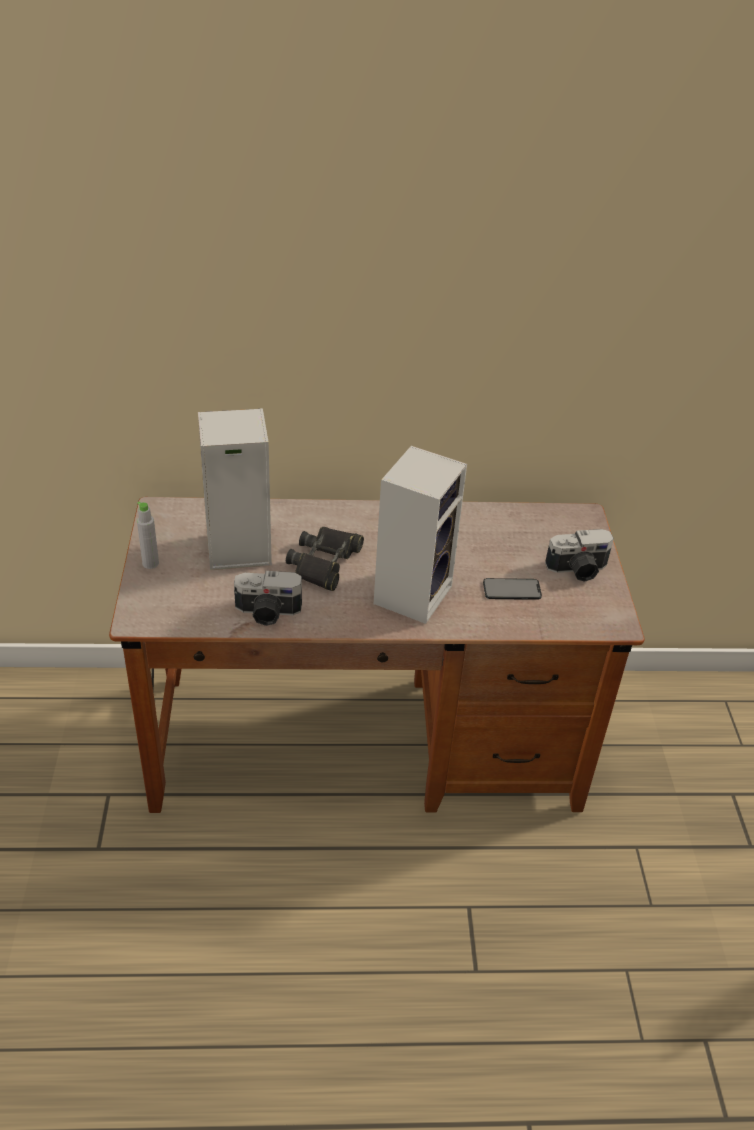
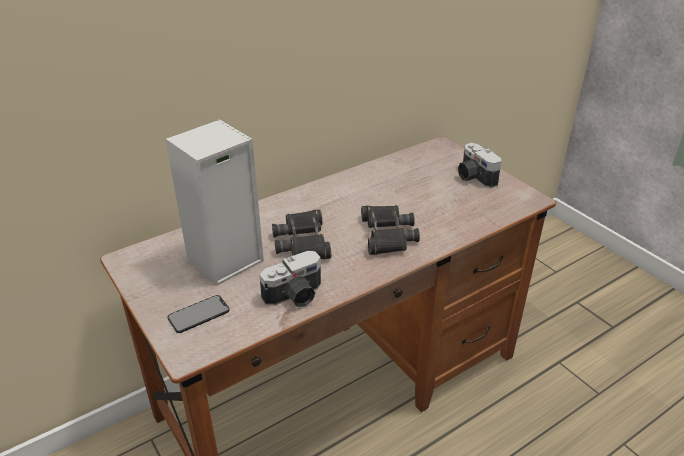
camera: 30 degrees left, 5 degrees down
grey bottle [137,502,159,569] -> none
speaker [374,446,467,624] -> black binoculars [361,205,420,255]
phone [483,578,542,600] -> phone moved to [167,295,230,333]
camera [545,529,614,582] -> camera turned 105 degrees clockwise [458,143,501,188]

